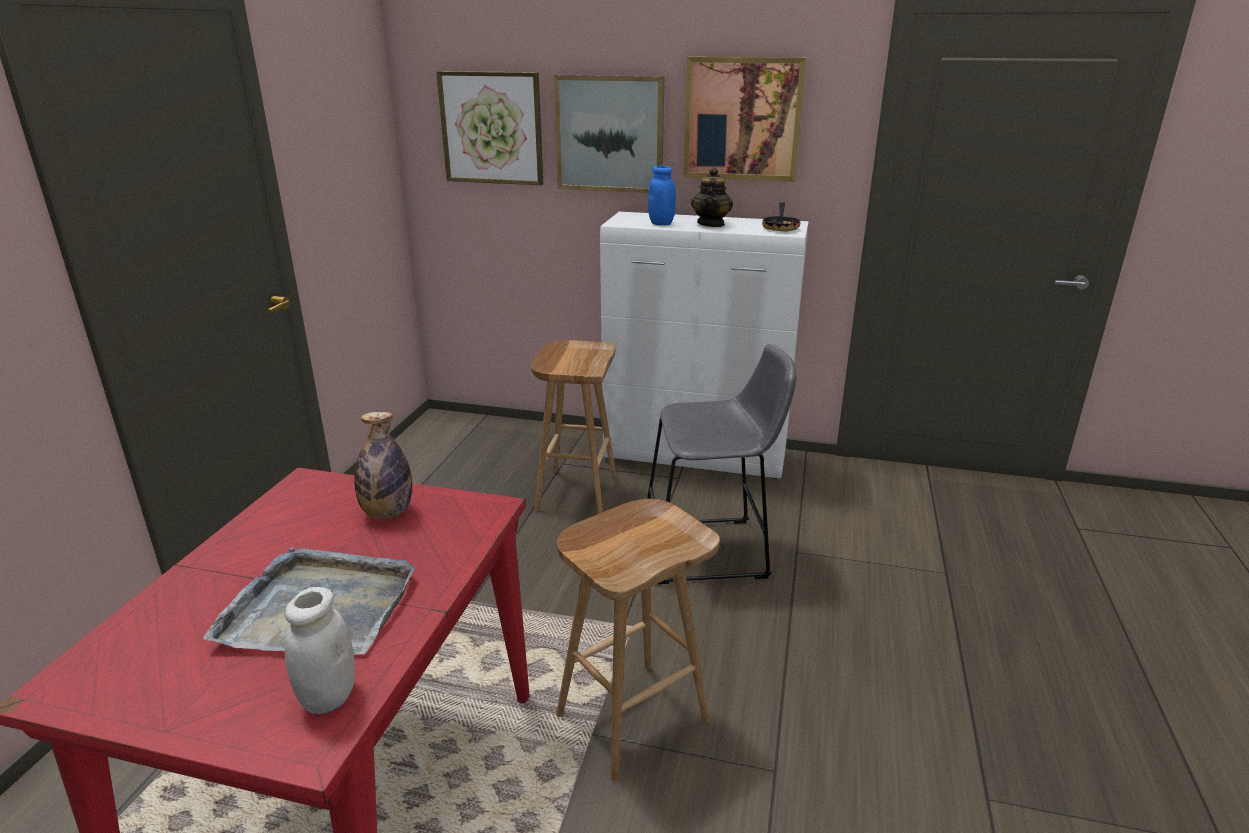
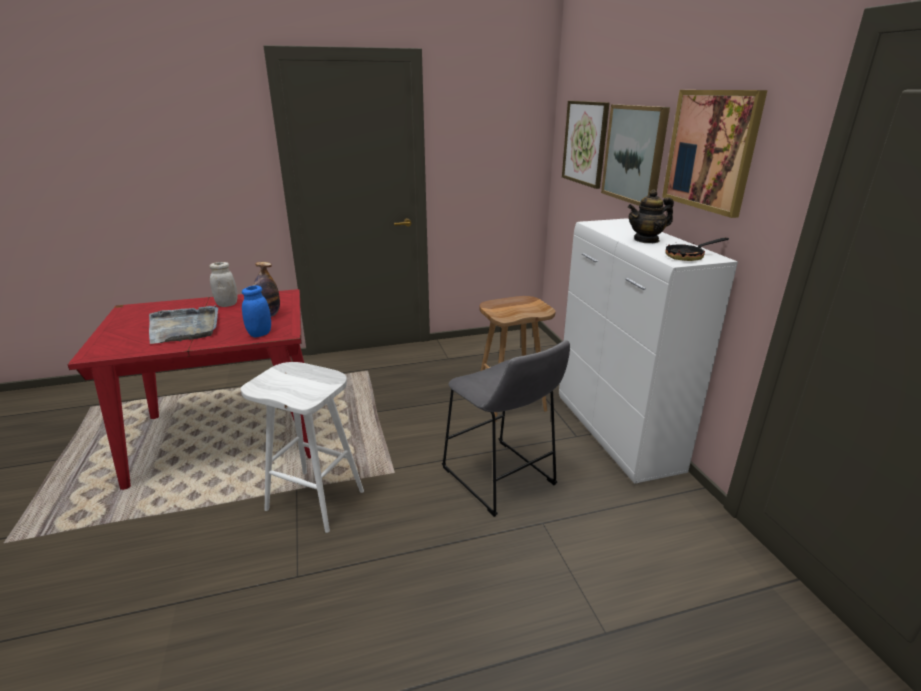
camera: 60 degrees right, 0 degrees up
white jar [285,587,355,714] -> white jar moved to [210,262,238,307]
brown stool [556,499,720,781] -> white stool [241,362,364,533]
blue jar [648,166,676,225] -> blue jar moved to [242,286,271,338]

